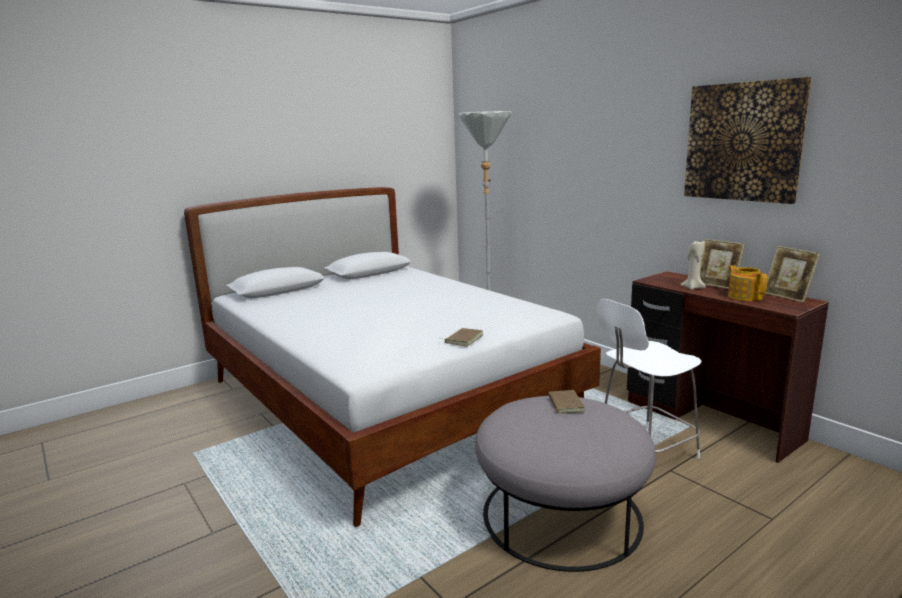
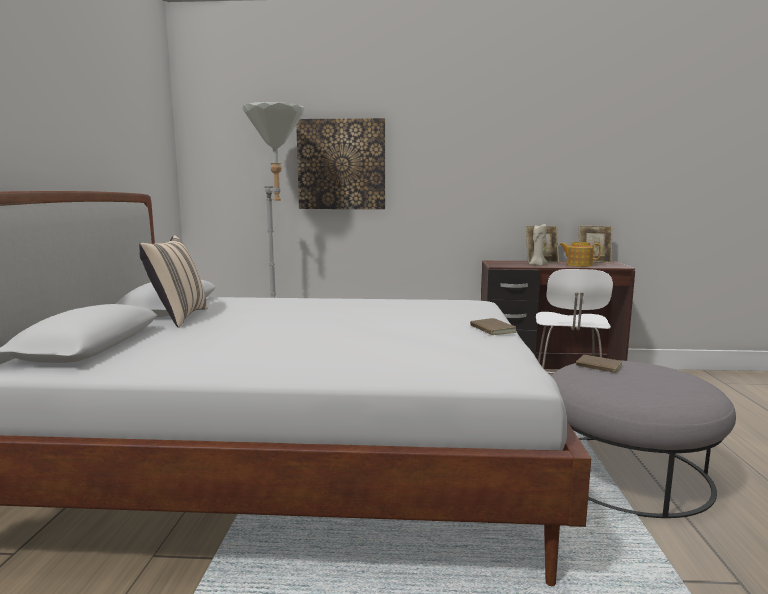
camera: 50 degrees left, 5 degrees down
picture [684,77,812,204] -> picture moved to [296,118,385,209]
none -> beige pillow [139,235,207,328]

